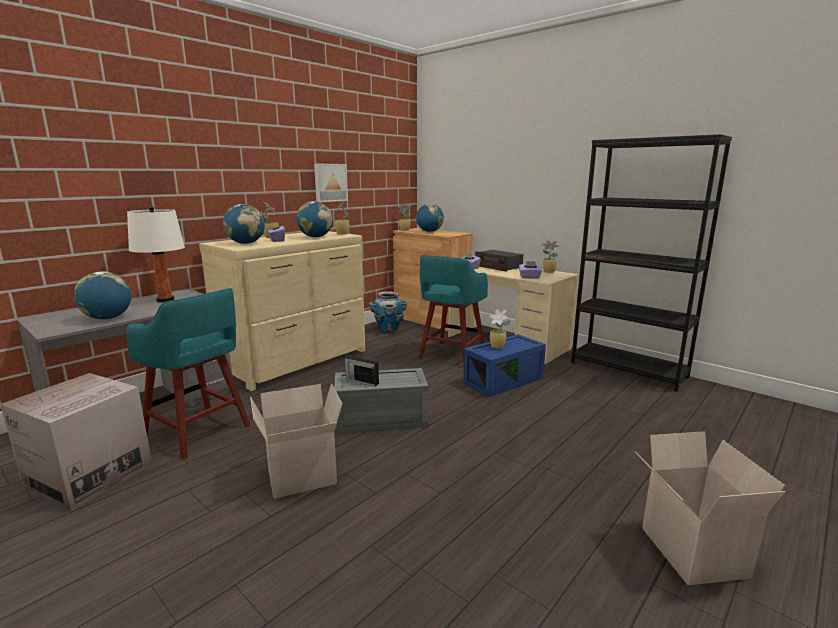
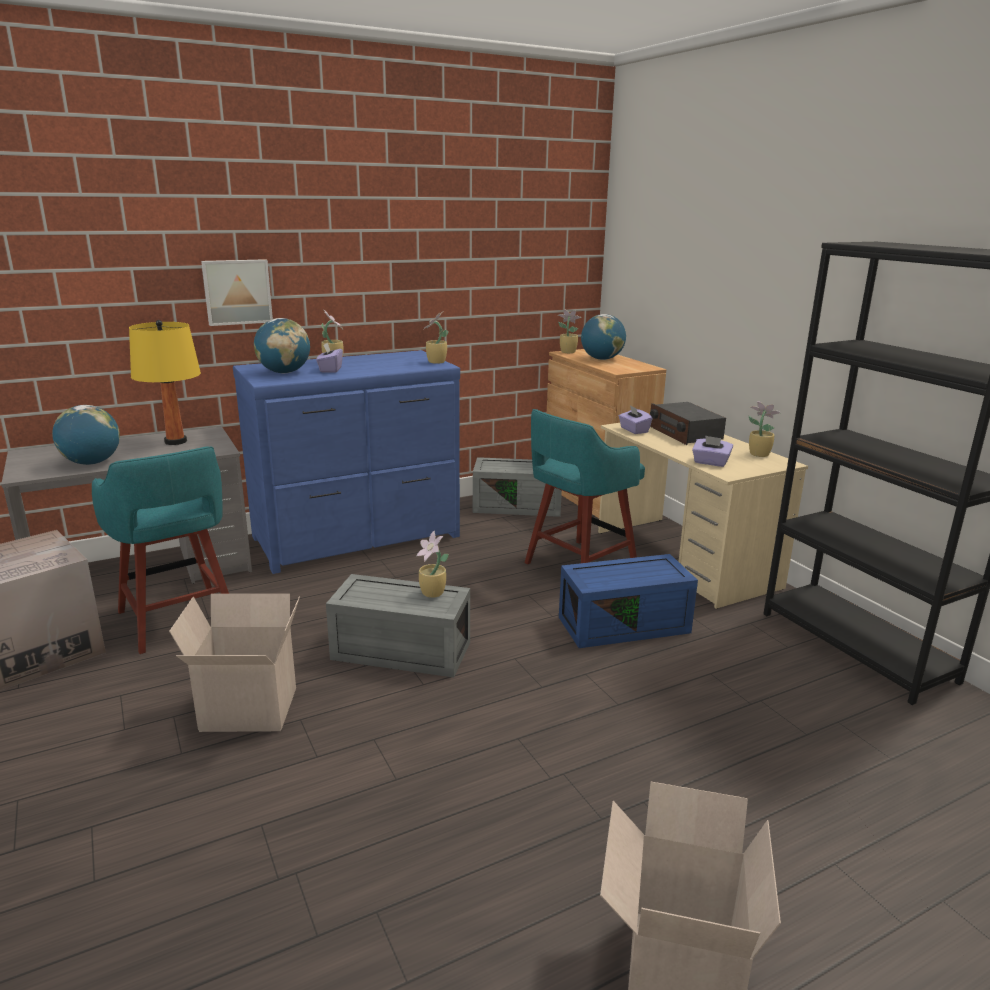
camera: 20 degrees right, 5 degrees up
white table lamp [127,206,185,303] -> yellow table lamp [129,320,201,445]
beige dresser [199,231,365,391] -> blue dresser [233,350,460,574]
globe [297,201,333,237] -> none
picture [314,164,348,202] -> picture moved to [201,259,273,326]
radio [344,356,379,387] -> none
planter [369,291,407,332] -> grey storage box [473,457,562,517]
potted plant [489,309,510,349] -> potted plant moved to [416,530,449,598]

